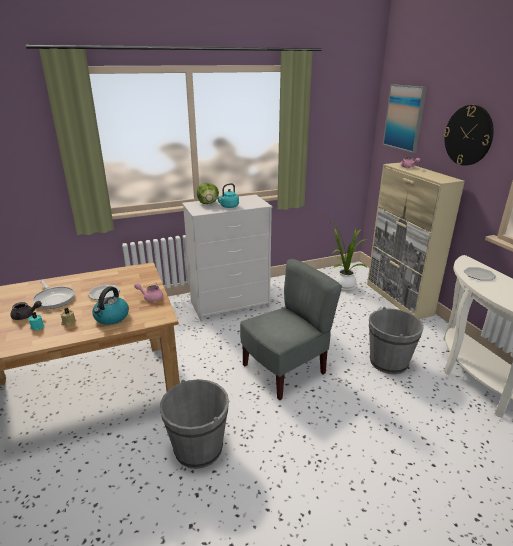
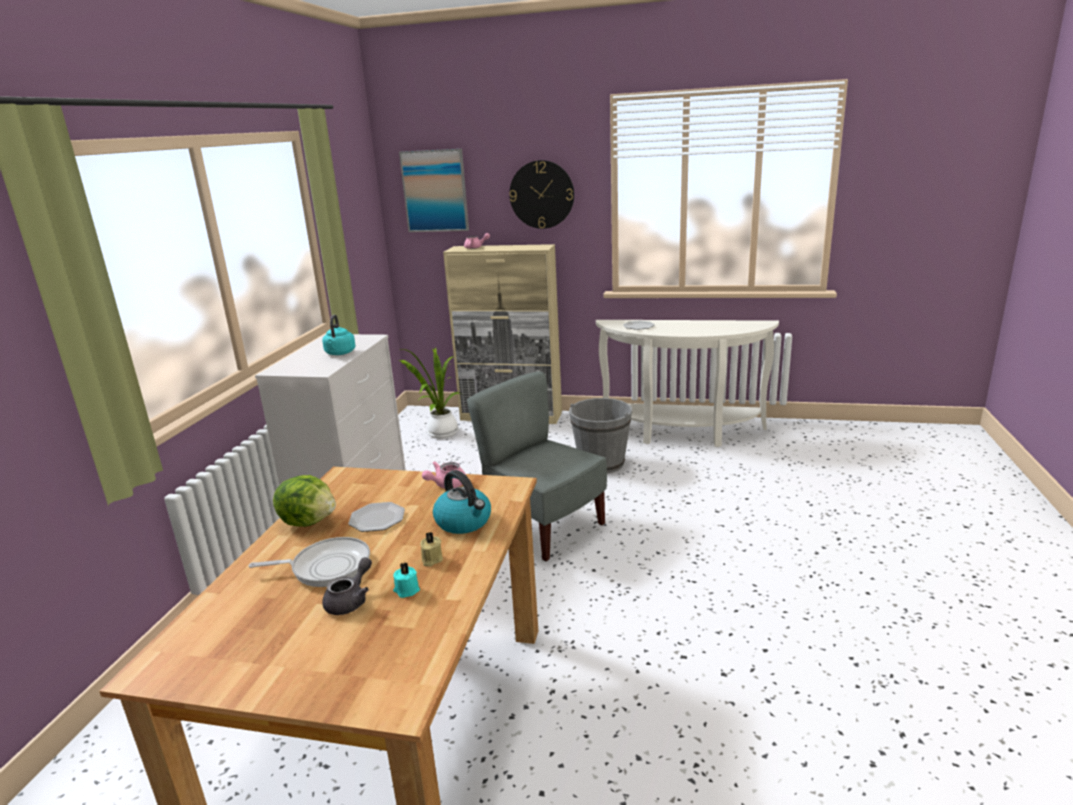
camera: 55 degrees left, 5 degrees down
grey bucket [160,379,229,469] -> none
lettuce [197,183,219,204] -> lettuce moved to [273,475,336,527]
grey chair [240,259,342,400] -> grey chair turned 45 degrees counterclockwise [467,371,607,561]

